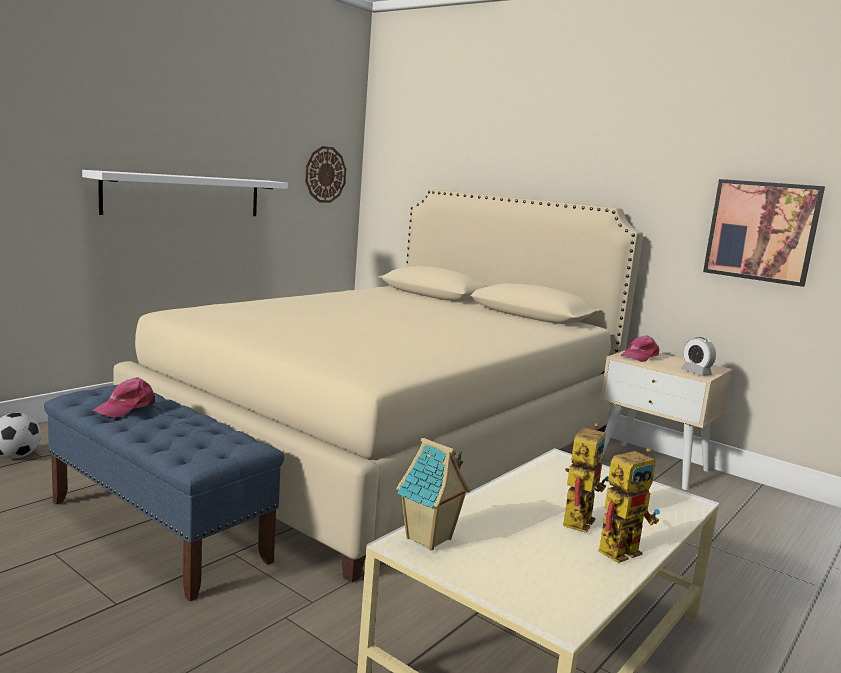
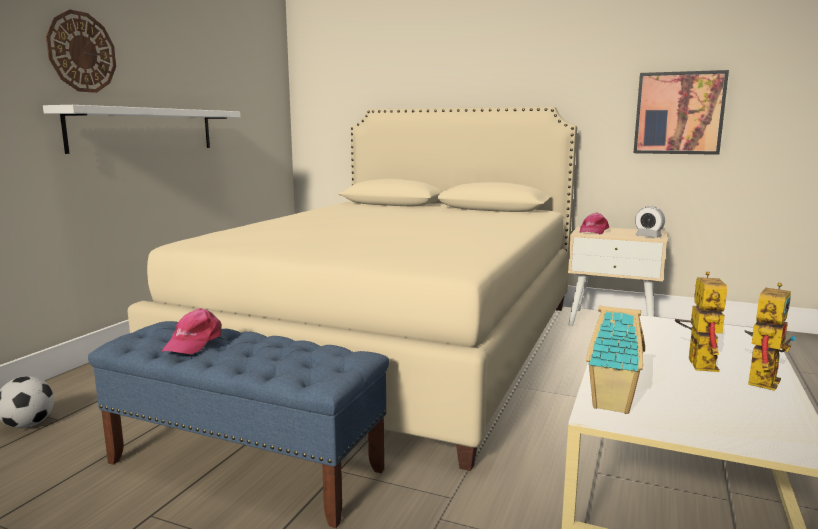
camera: 15 degrees left, 0 degrees up
wall clock [305,146,346,203] -> wall clock moved to [46,9,116,93]

